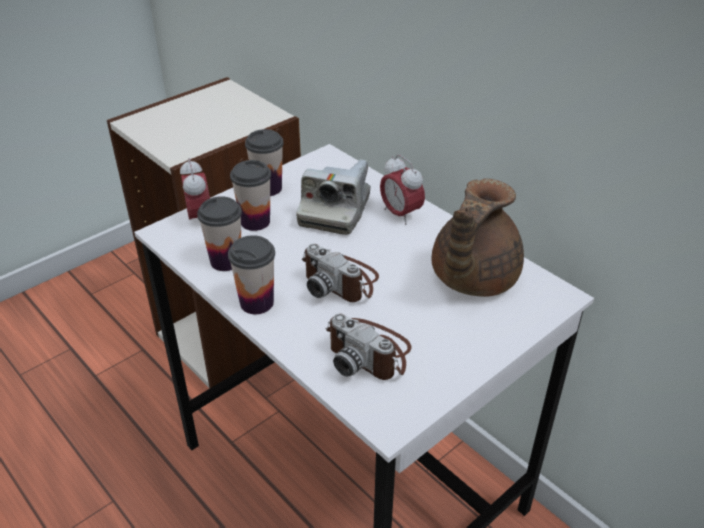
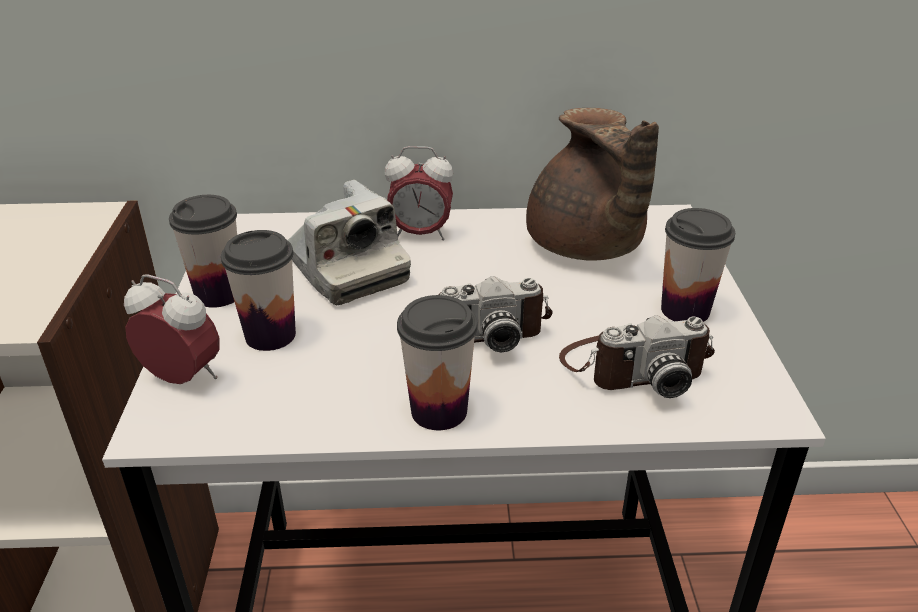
camera: 50 degrees left, 5 degrees down
cup [197,196,242,271] -> cup moved to [661,208,735,322]

